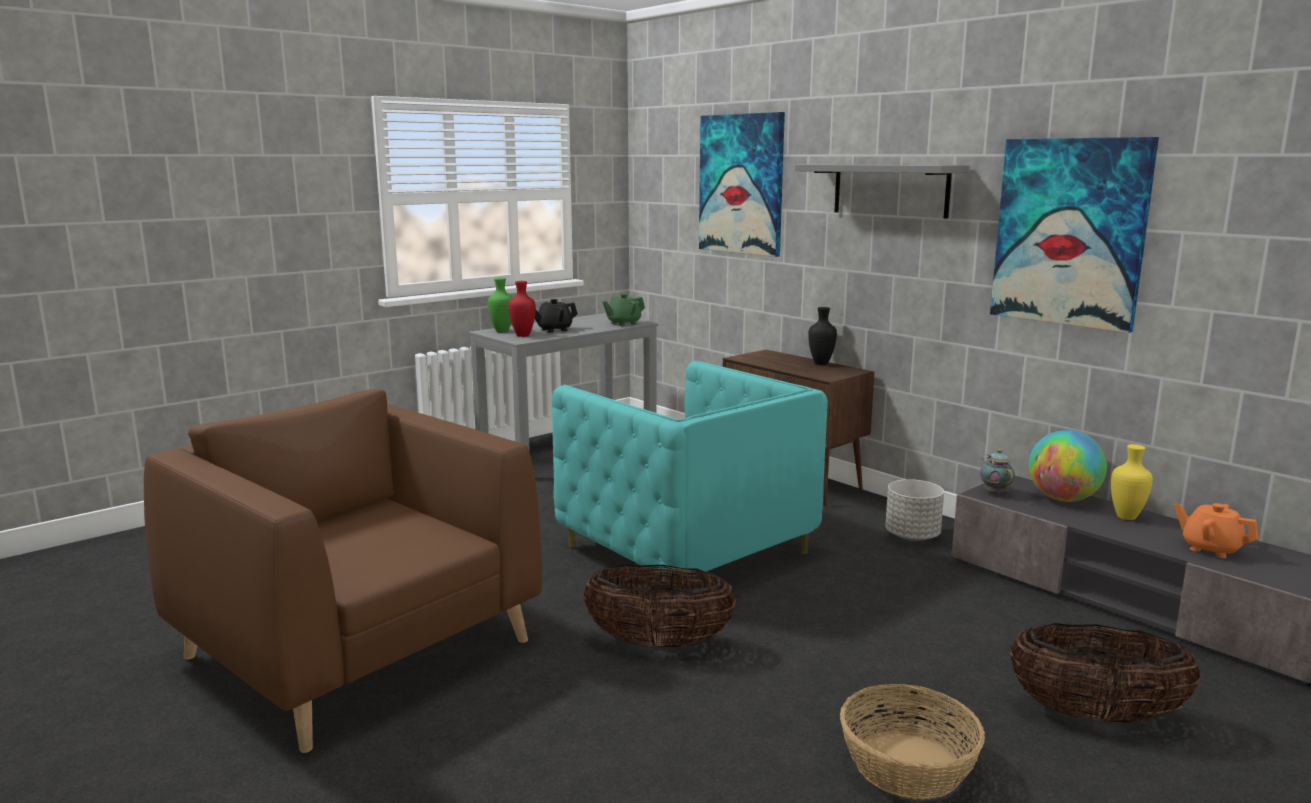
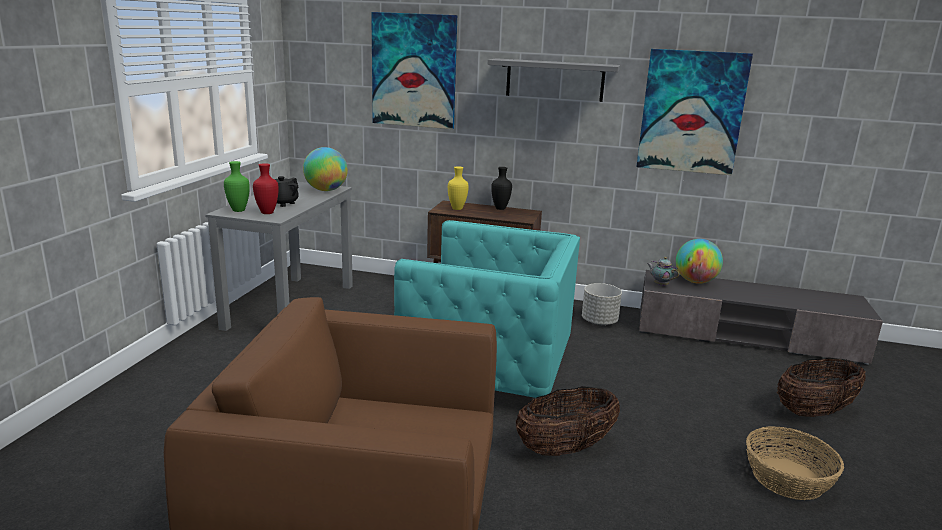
camera: 35 degrees left, 5 degrees up
green teapot [603,294,645,326] -> globe [303,147,348,191]
yellow vase [1111,444,1153,520] -> yellow vase moved to [448,166,469,210]
orange teapot [1174,503,1259,558] -> none

